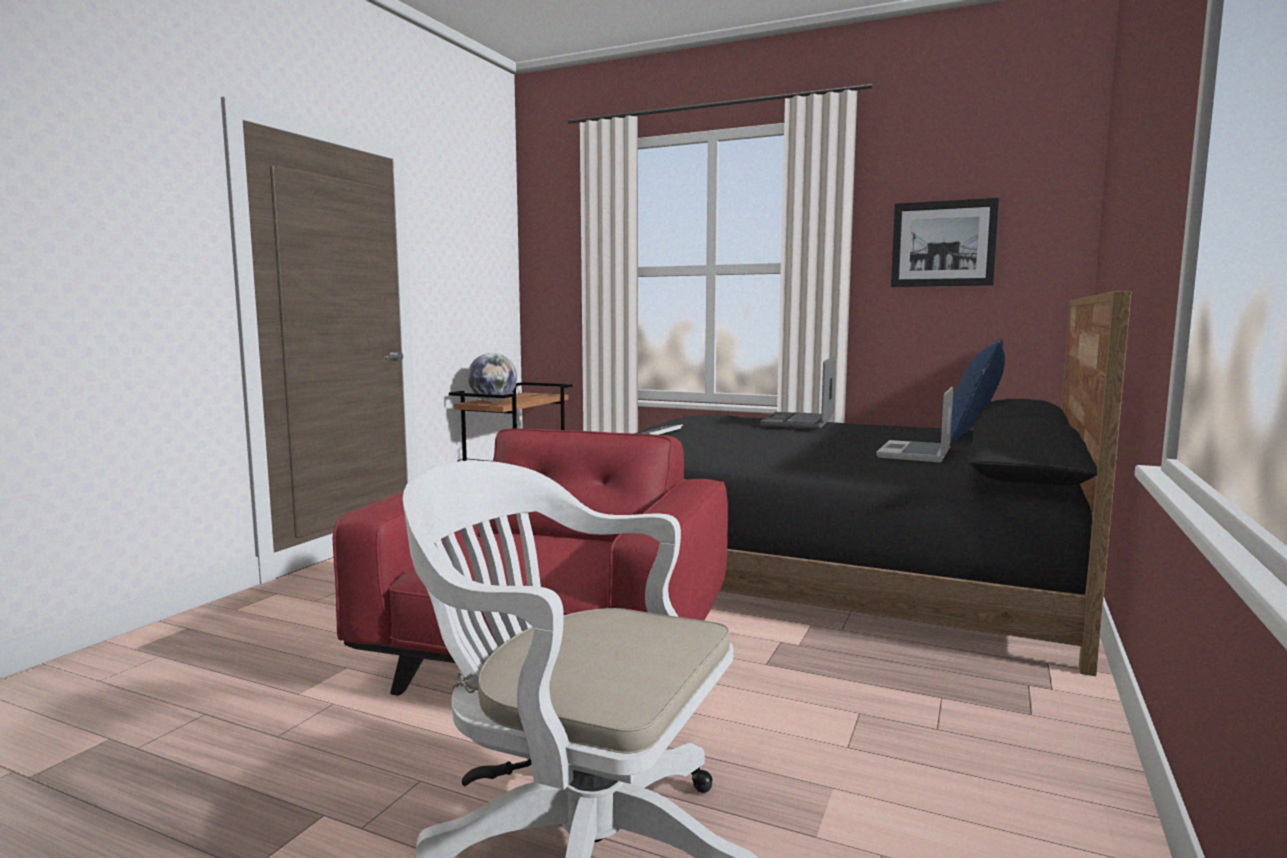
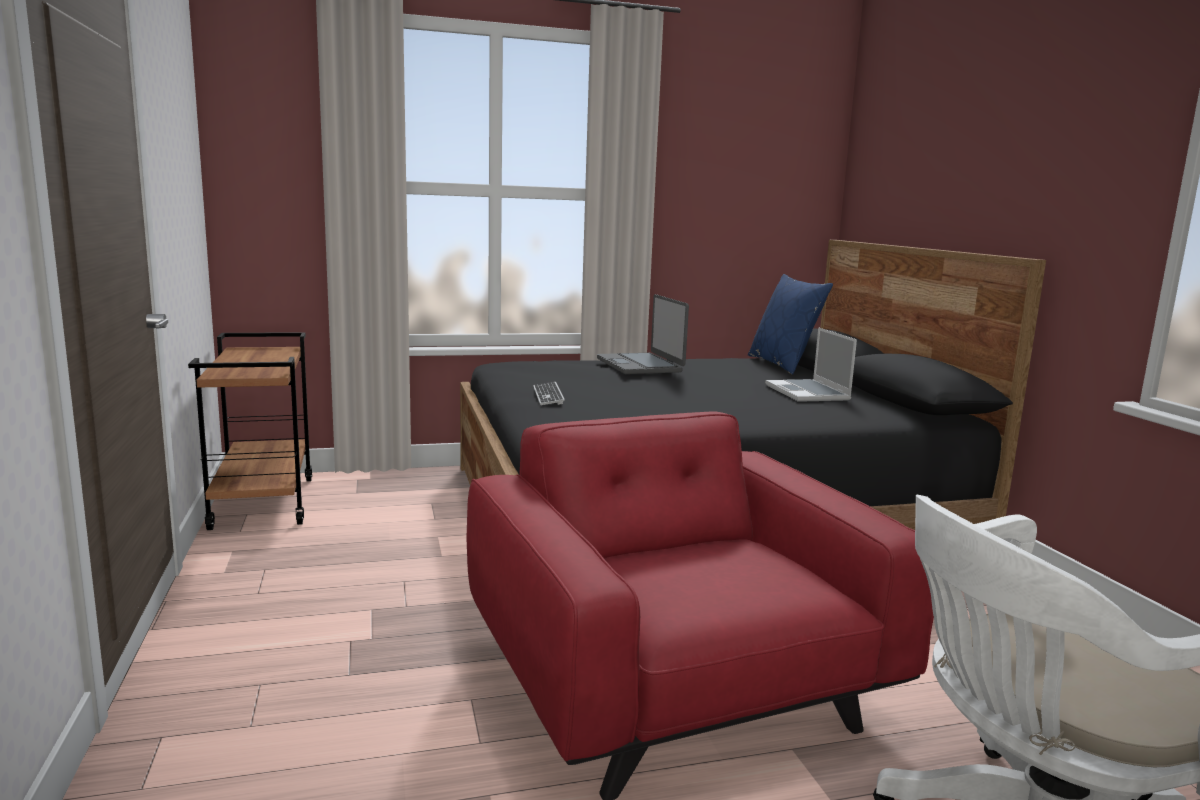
camera: 40 degrees left, 5 degrees up
globe [467,353,517,402] -> none
picture [891,198,999,287] -> none

